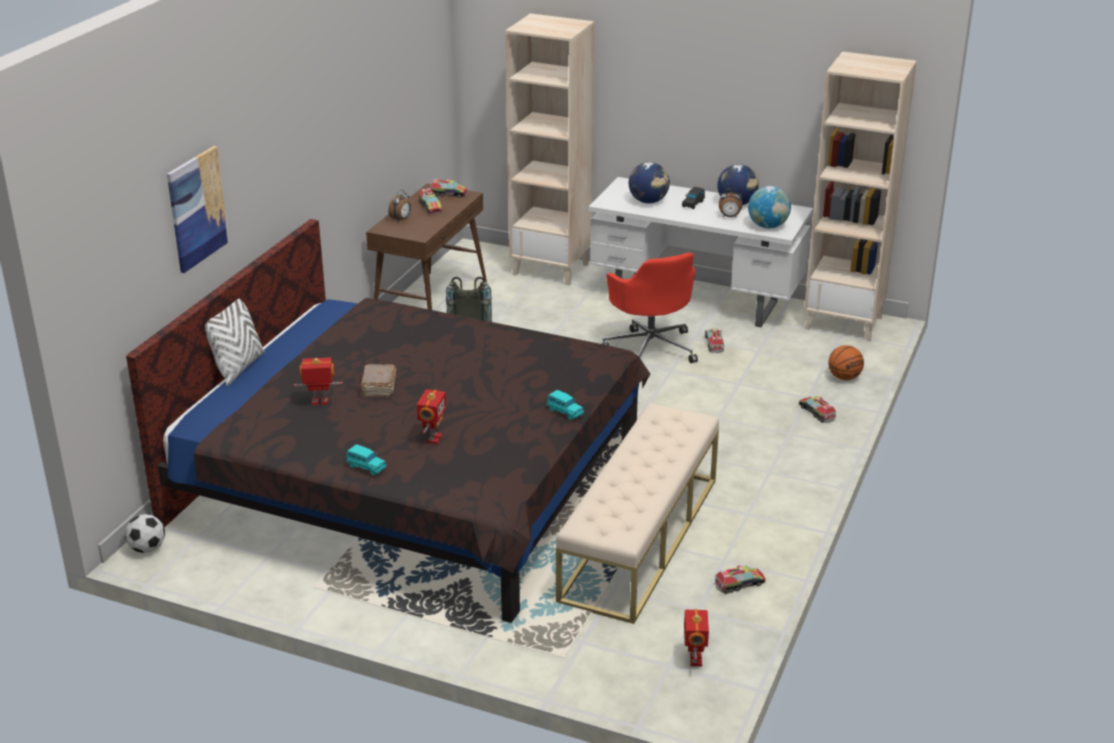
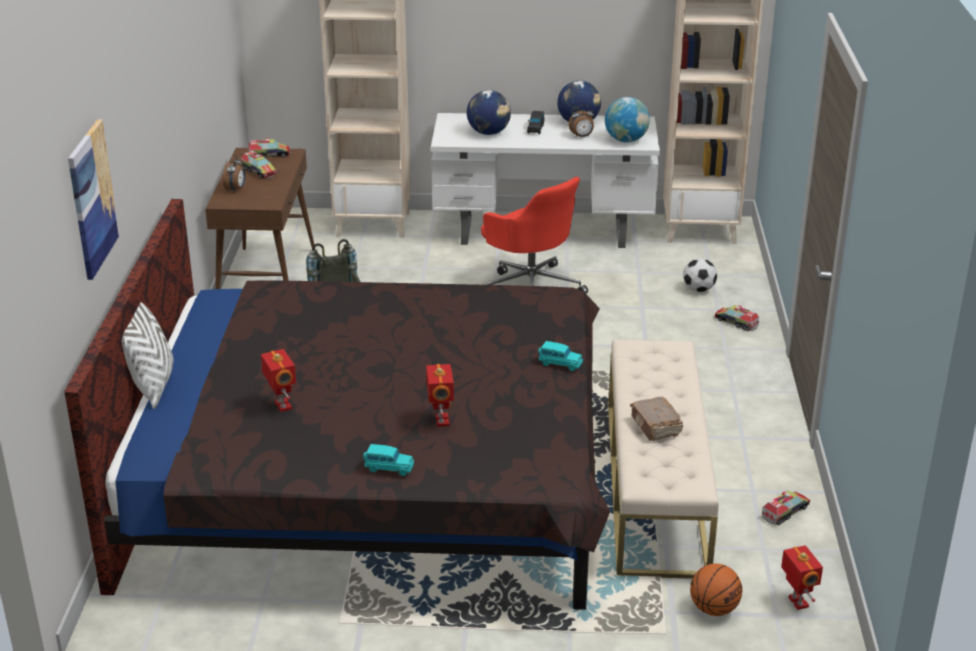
camera: 20 degrees left, 0 degrees up
football [125,514,165,553] -> football moved to [683,258,717,292]
toy robot [293,357,343,405] -> toy robot turned 90 degrees clockwise [261,349,296,412]
brown book [361,364,396,397] -> brown book moved to [630,397,683,441]
toy truck [705,329,724,353] -> none
basketball [828,345,864,380] -> basketball moved to [690,564,742,616]

